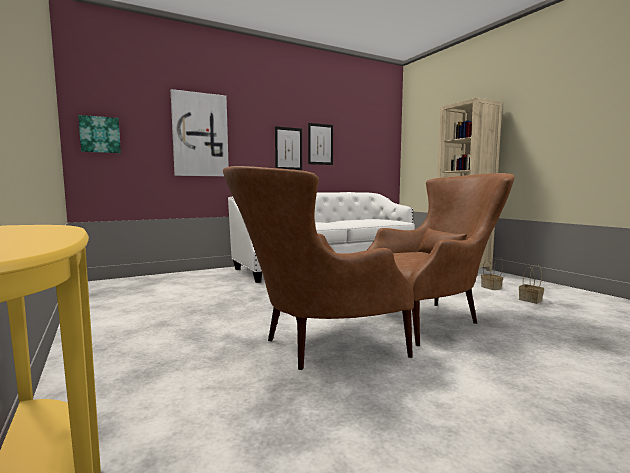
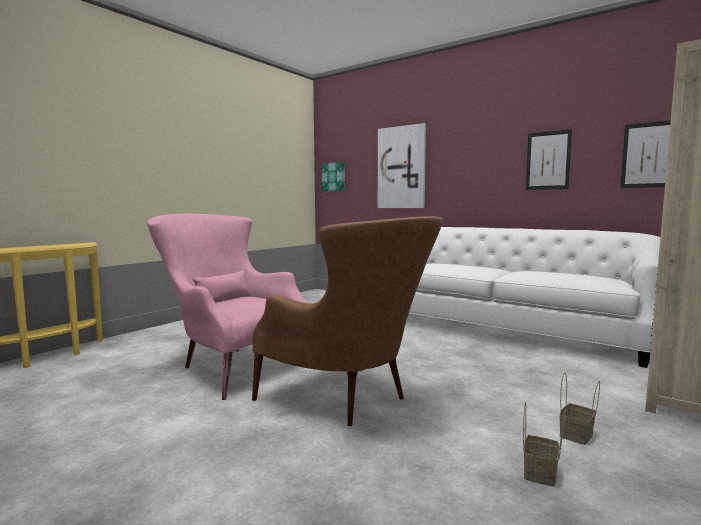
camera: 65 degrees right, 0 degrees up
brown armchair [223,166,414,370] -> pink armchair [147,214,307,400]
picture [275,126,302,170] -> picture moved to [620,120,671,188]

